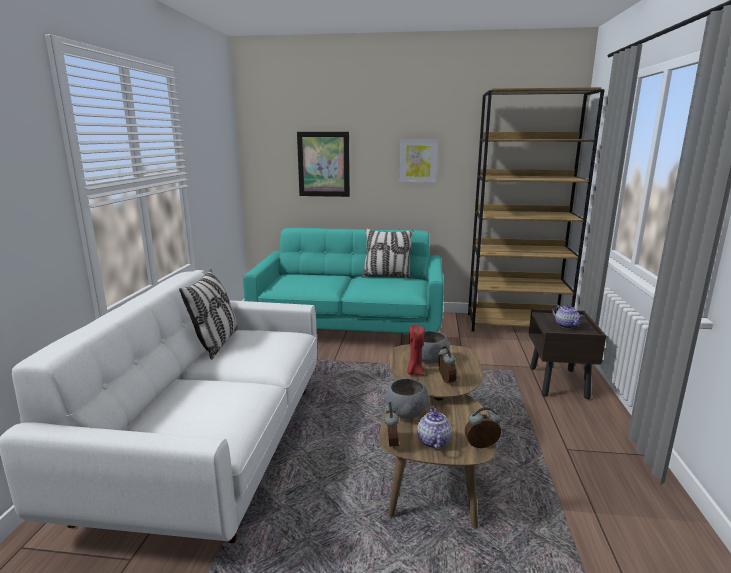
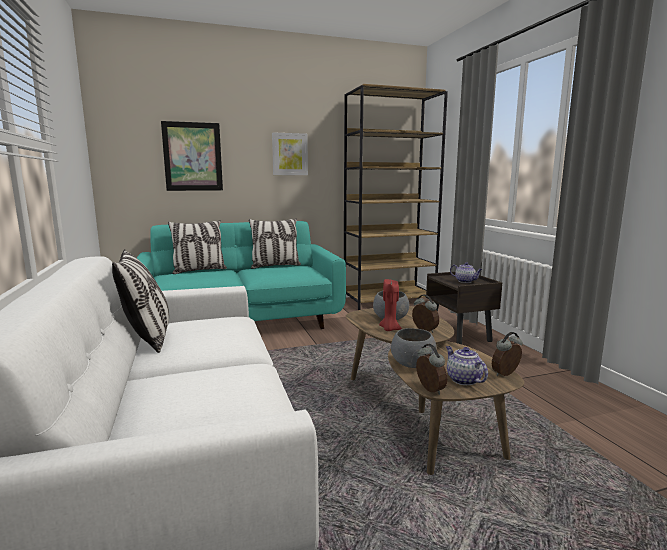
camera: 25 degrees left, 5 degrees down
none -> pillow [168,220,227,274]

